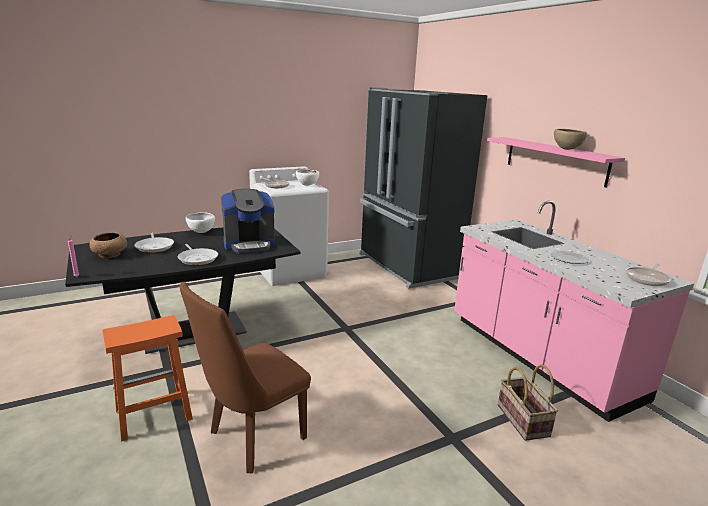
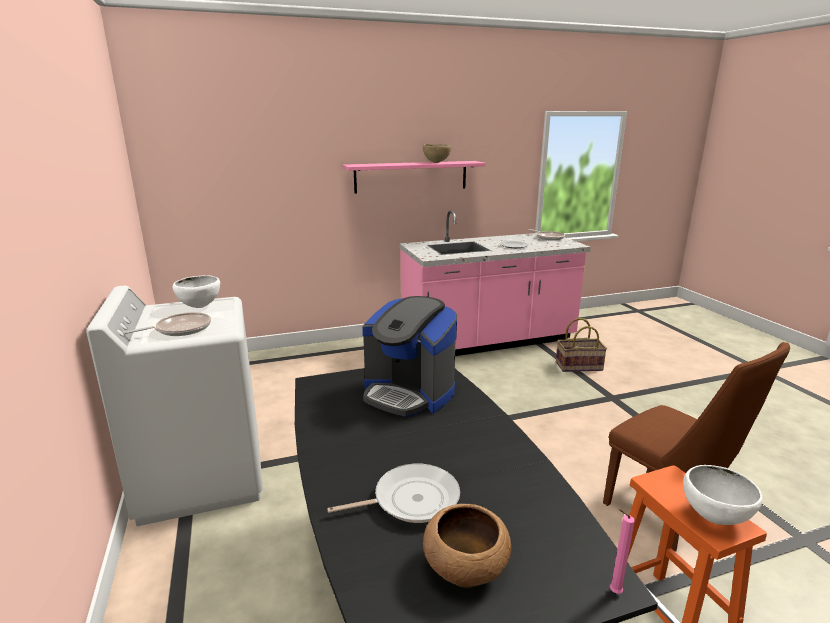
camera: 80 degrees left, 0 degrees up
frying pan [178,244,218,265] -> none
white bowl [186,212,215,233] -> white bowl moved to [683,465,763,525]
coffee machine [221,189,275,253] -> coffee machine turned 135 degrees clockwise [362,296,457,417]
black fridge [359,87,487,289] -> none

